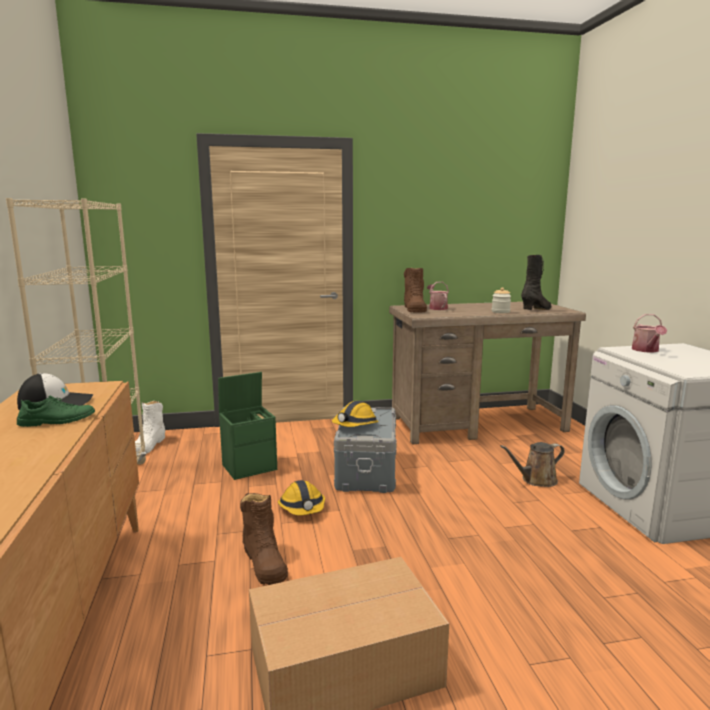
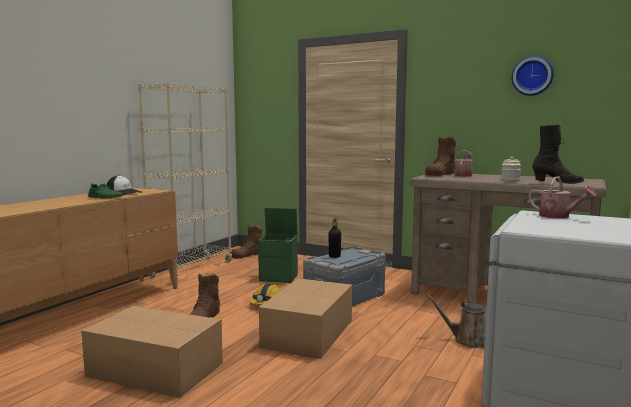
camera: 40 degrees right, 5 degrees down
white boot [135,401,165,454] -> brown boot [231,225,262,258]
hard hat [332,401,379,427] -> black bottle [329,218,341,258]
watering can [632,314,667,353] -> watering can turned 90 degrees counterclockwise [529,177,596,219]
none -> cardboard box [259,278,352,358]
none -> wall clock [511,56,554,96]

